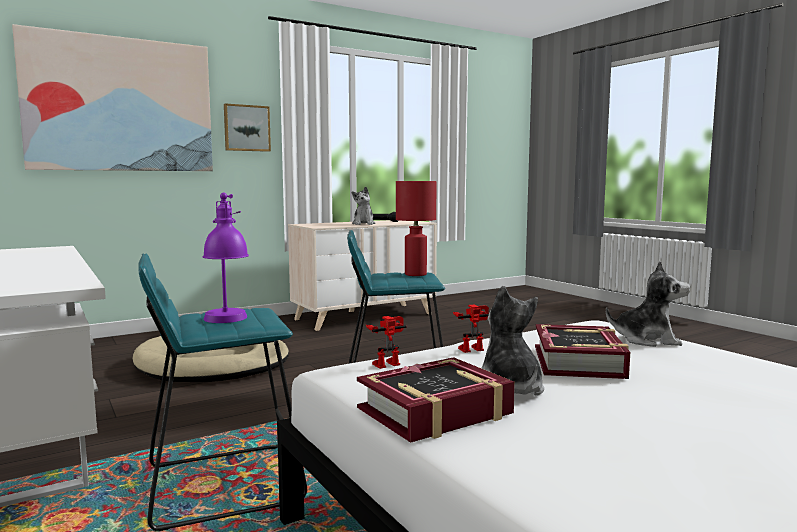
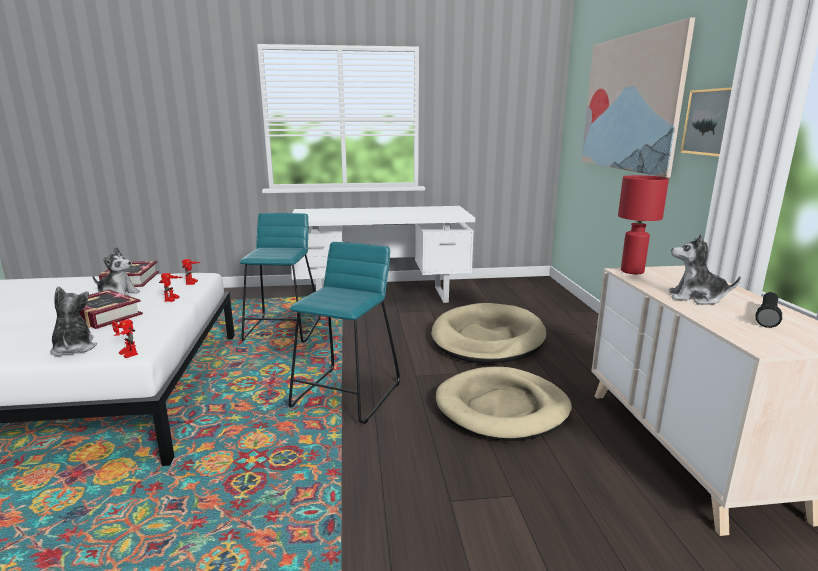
camera: 115 degrees right, 10 degrees up
purple table lamp [203,193,249,323] -> none
red table lamp [396,181,437,276] -> red table lamp moved to [618,175,669,274]
plush toy [606,261,690,347] -> plush toy turned 120 degrees clockwise [50,286,97,356]
none -> toy robot [112,319,138,358]
none -> beige dog bed [436,367,572,441]

